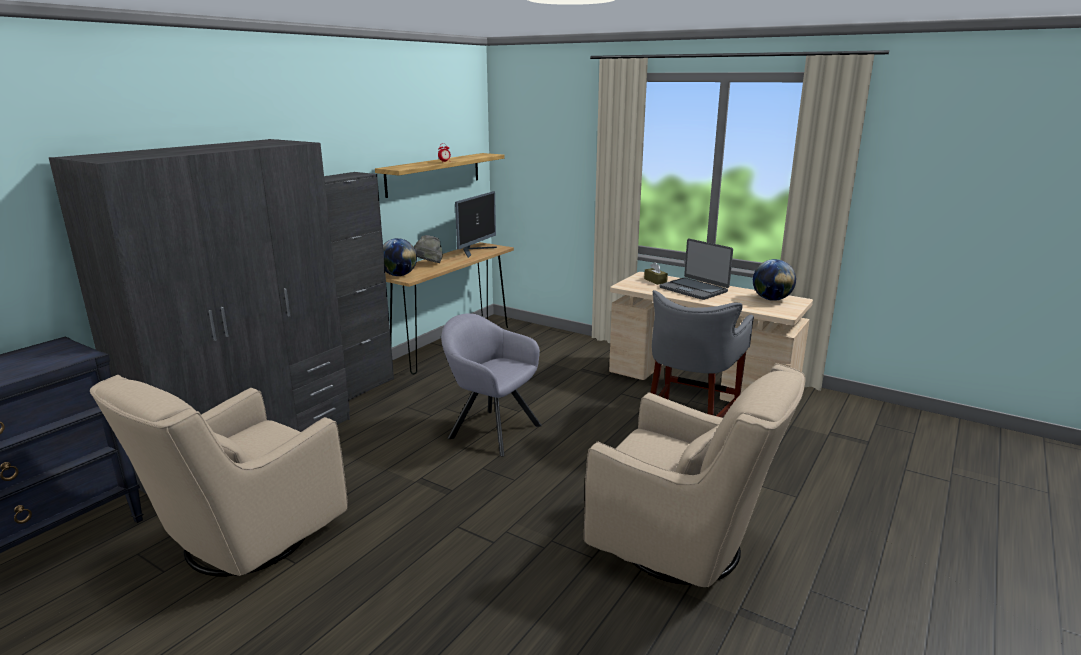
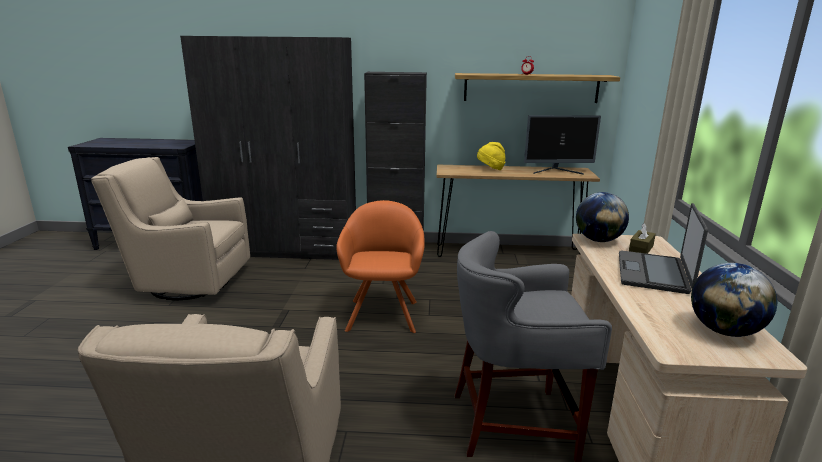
camera: 60 degrees right, 0 degrees up
globe [383,238,417,276] -> globe moved to [576,192,629,242]
grey hat [414,235,443,263] -> yellow hat [477,142,505,170]
grey armchair [441,313,542,457] -> orange armchair [336,200,425,333]

